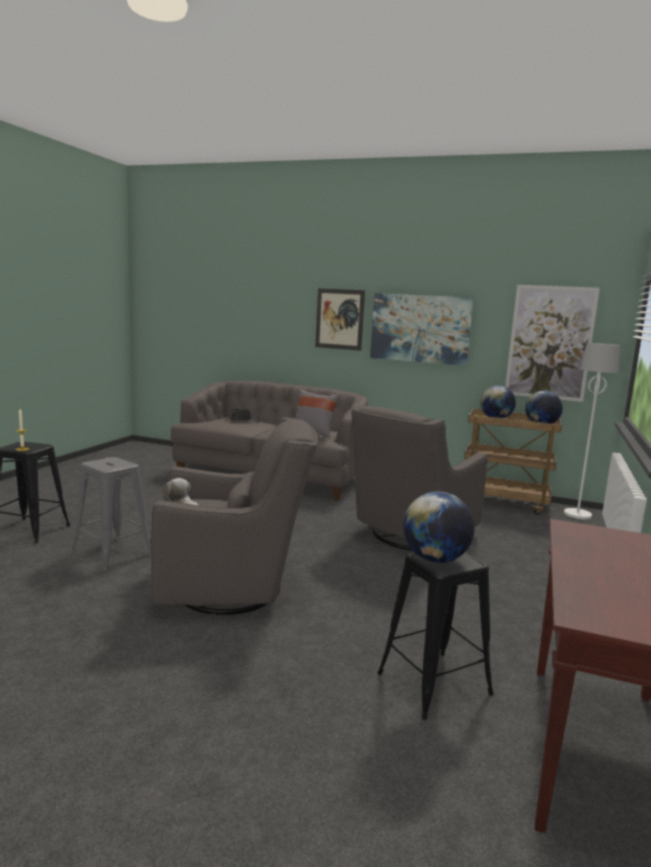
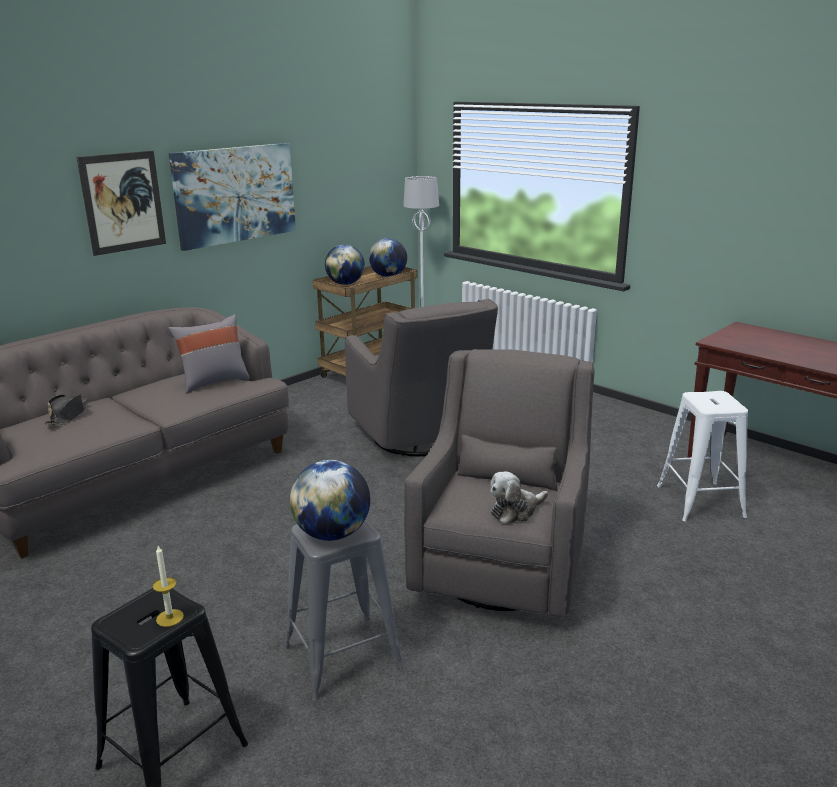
camera: 65 degrees left, 10 degrees up
black stool [377,552,494,720] -> white stool [657,391,748,521]
globe [403,492,475,563] -> globe moved to [290,460,370,541]
picture [505,285,600,402] -> none

